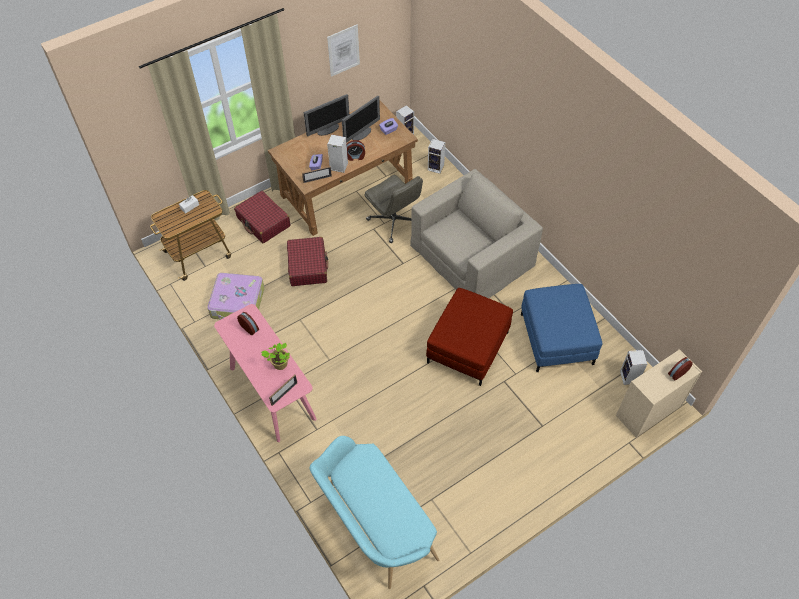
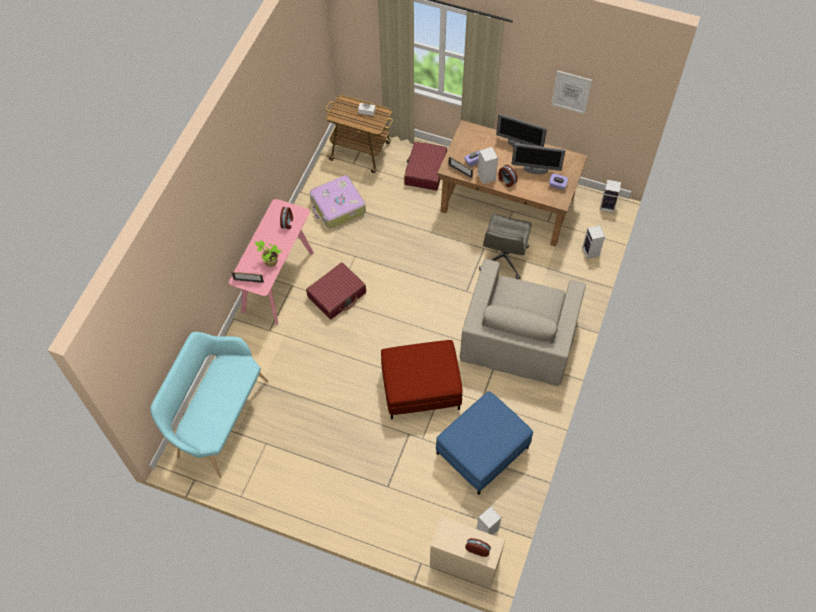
camera: 55 degrees right, 5 degrees up
red suitcase [287,237,328,286] -> red suitcase moved to [306,262,366,319]
beige armchair [410,169,543,298] -> beige armchair turned 90 degrees clockwise [459,259,586,387]

